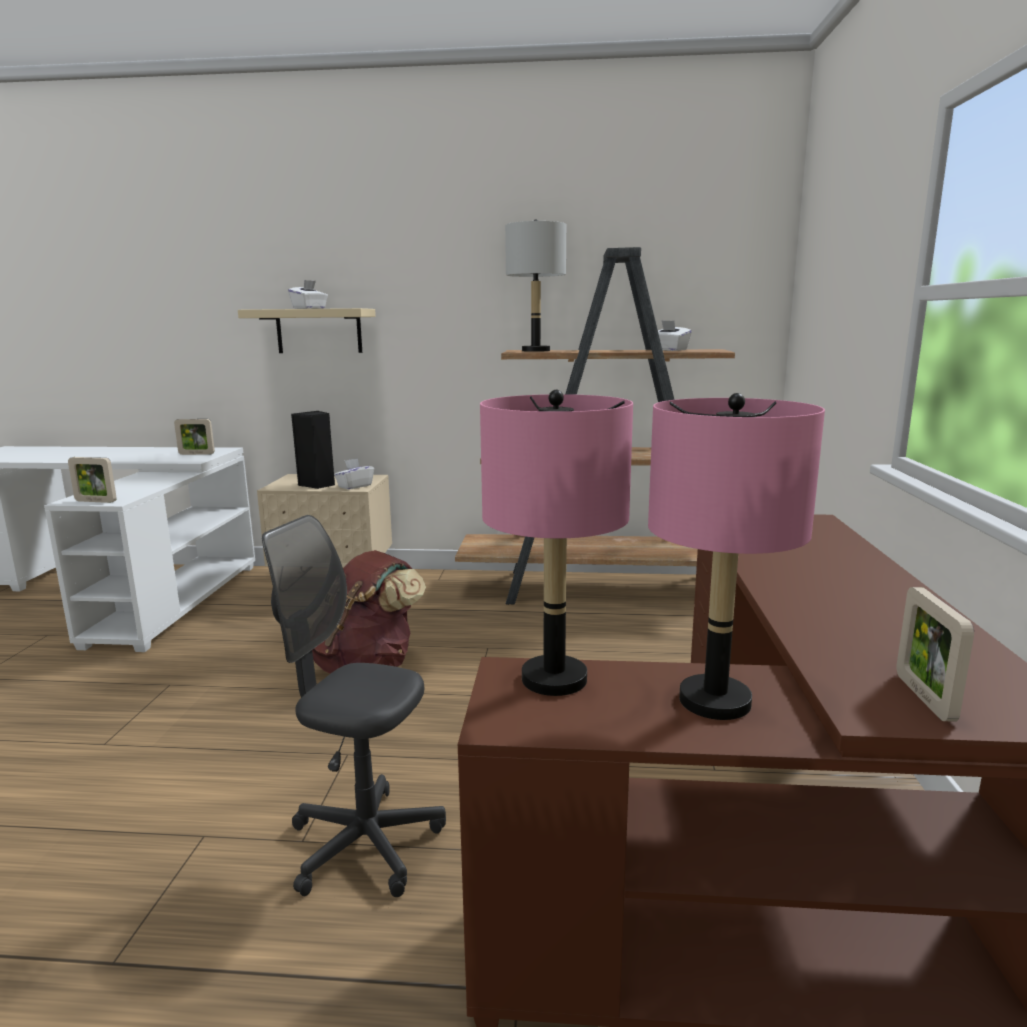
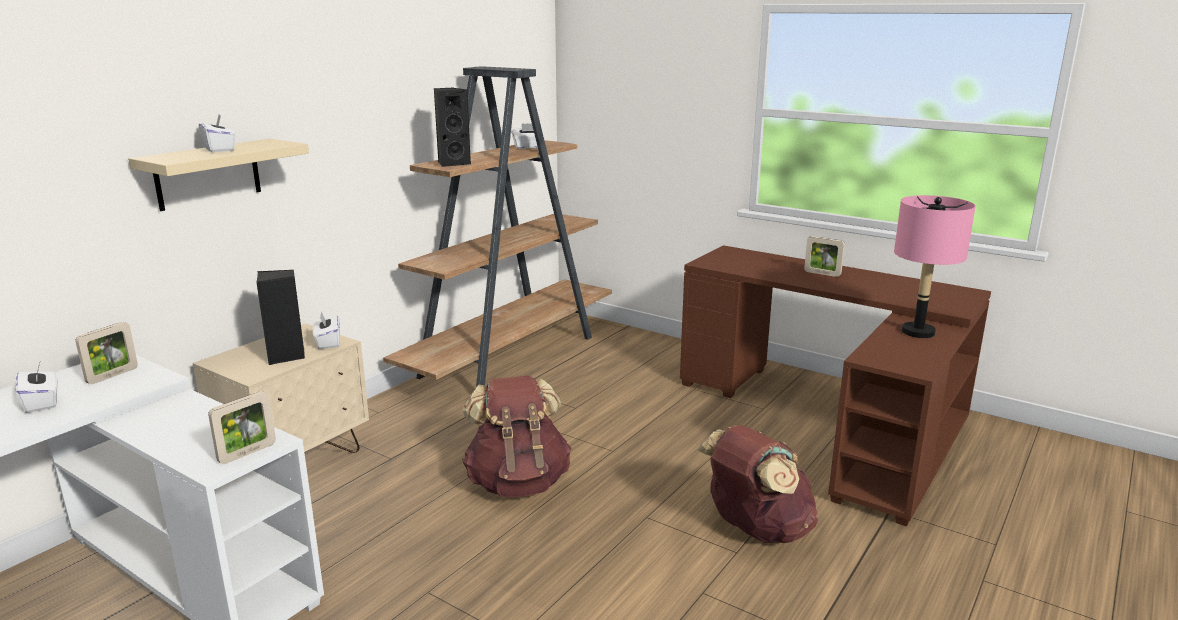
camera: 60 degrees left, 5 degrees up
grey office chair [262,515,446,897] -> brown backpack [696,425,818,543]
pink table lamp [480,390,633,696] -> none
grey table lamp [505,219,566,352] -> black speaker [434,88,471,167]
picture frame [896,587,974,722] -> picture frame moved to [804,236,845,277]
none -> white tissue box [15,363,58,413]

